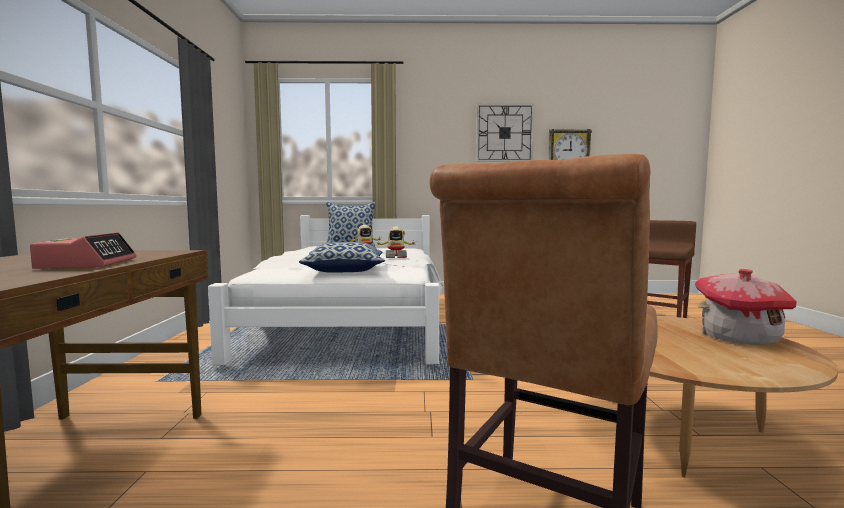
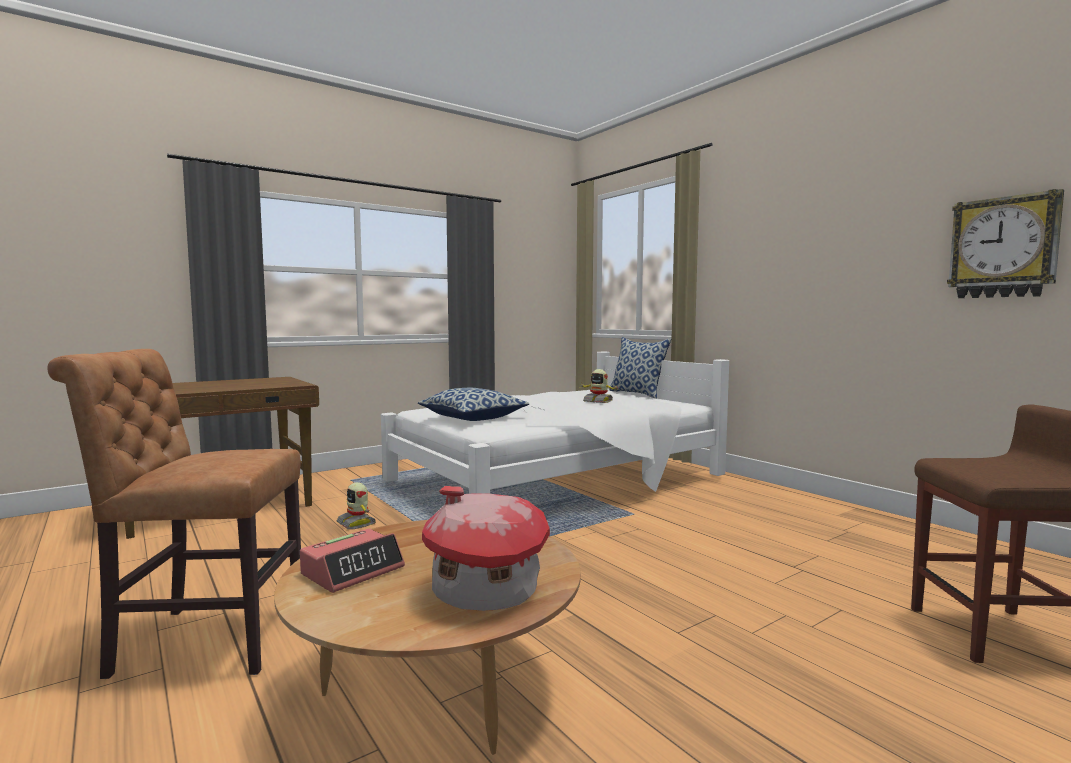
camera: 55 degrees right, 0 degrees up
alarm clock [30,232,136,269] -> alarm clock moved to [300,528,405,593]
toy robot [375,227,415,258] -> toy robot moved to [337,482,376,529]
wall clock [476,103,534,162] -> none

